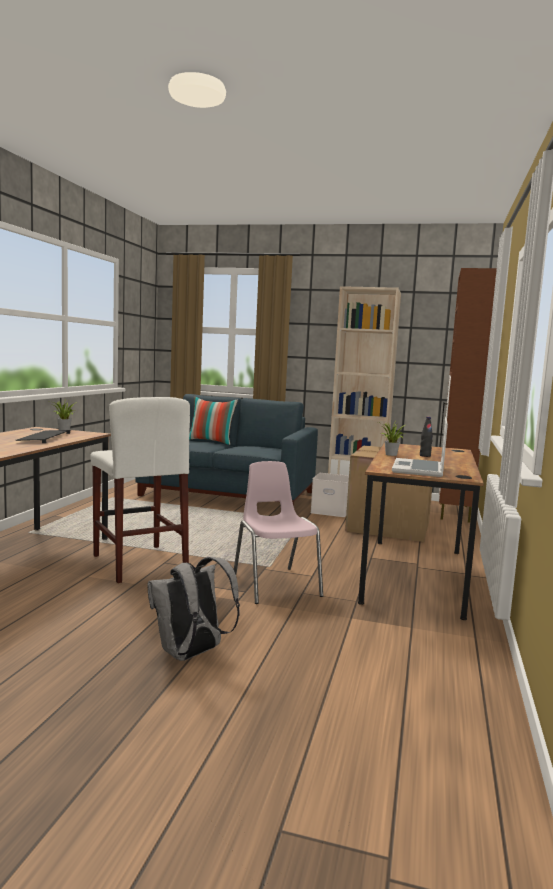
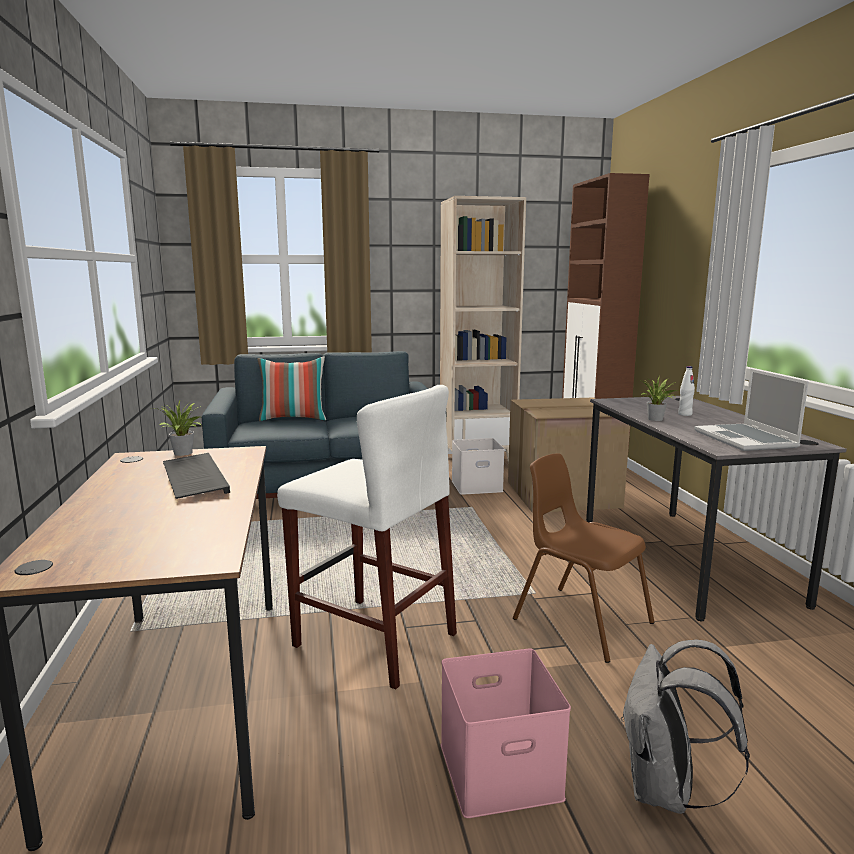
camera: 25 degrees left, 5 degrees up
pink chair [234,461,323,604] -> brown chair [513,453,655,663]
brown desk [358,442,484,620] -> grey desk [586,396,847,621]
black bottle [420,417,433,457] -> white bottle [678,366,695,416]
none -> pink storage box [441,648,571,818]

